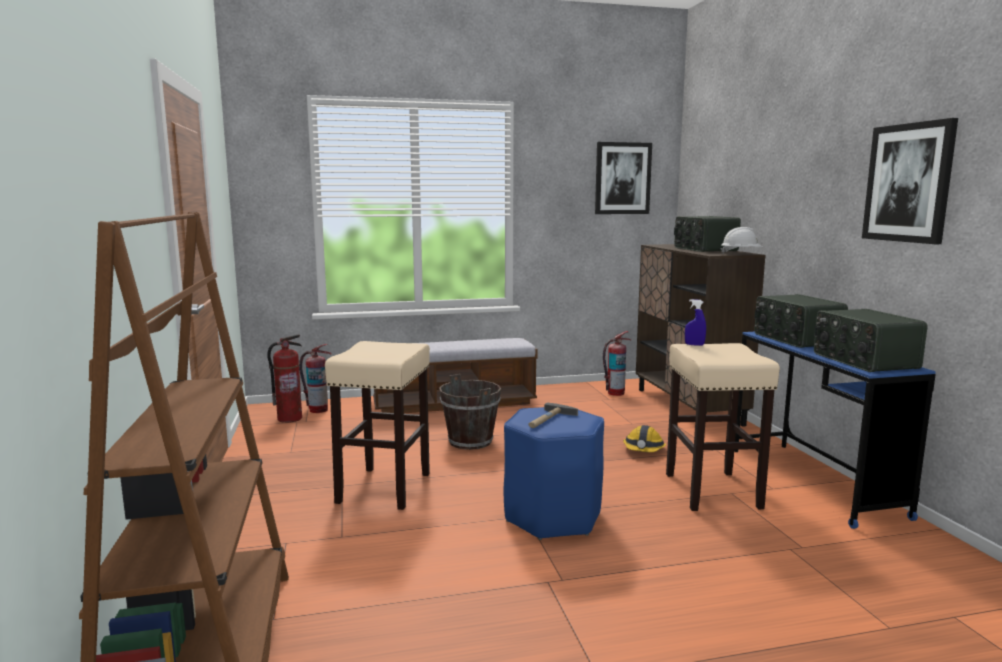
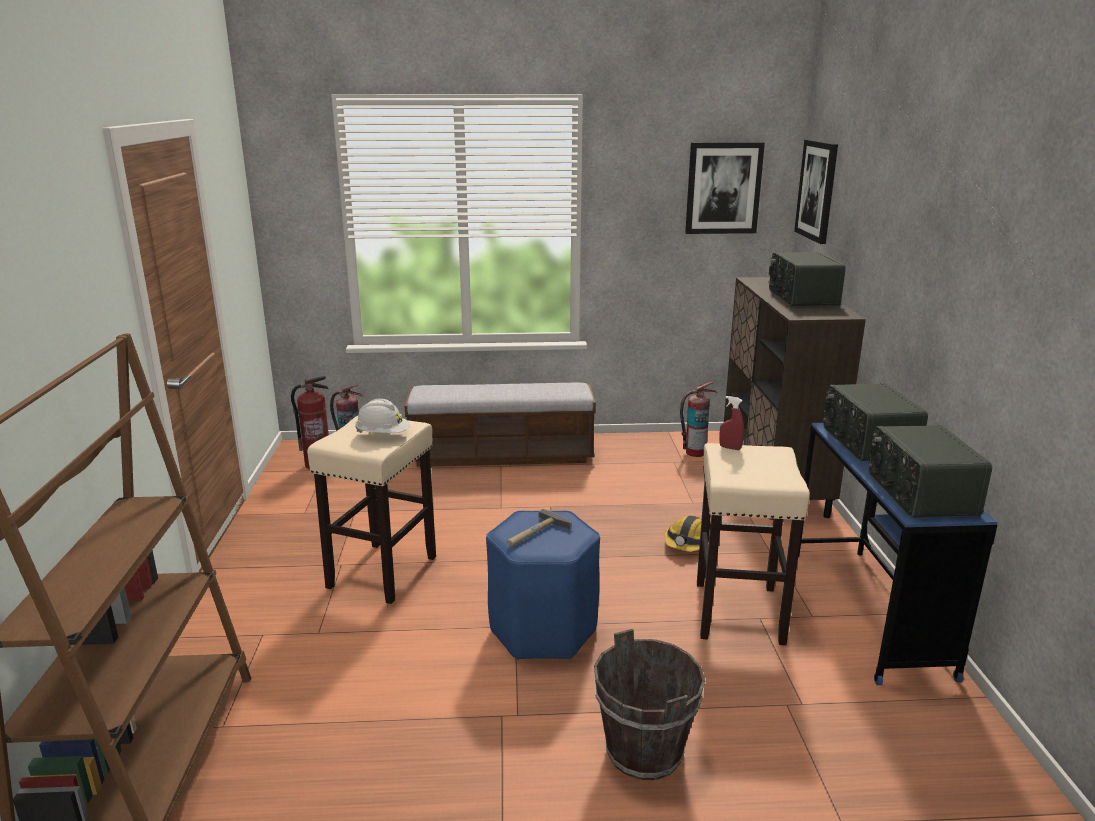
camera: 10 degrees right, 10 degrees up
brown bucket [439,374,501,450] -> brown bucket moved to [594,629,705,780]
blue spray bottle [685,299,706,346] -> red spray bottle [719,396,744,450]
white hard hat [720,227,762,254] -> white hard hat moved to [355,399,410,433]
picture [862,118,958,244] -> picture moved to [794,140,838,244]

